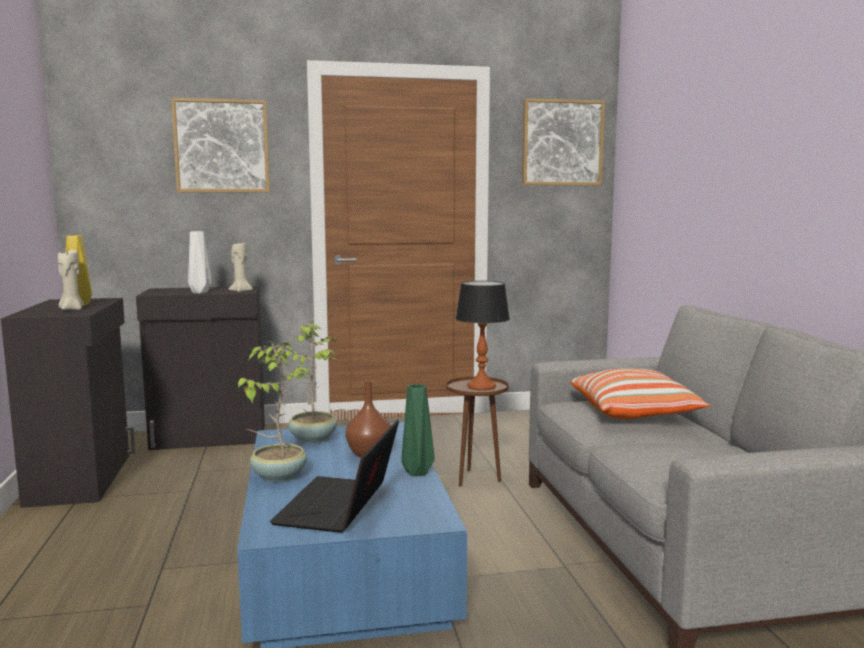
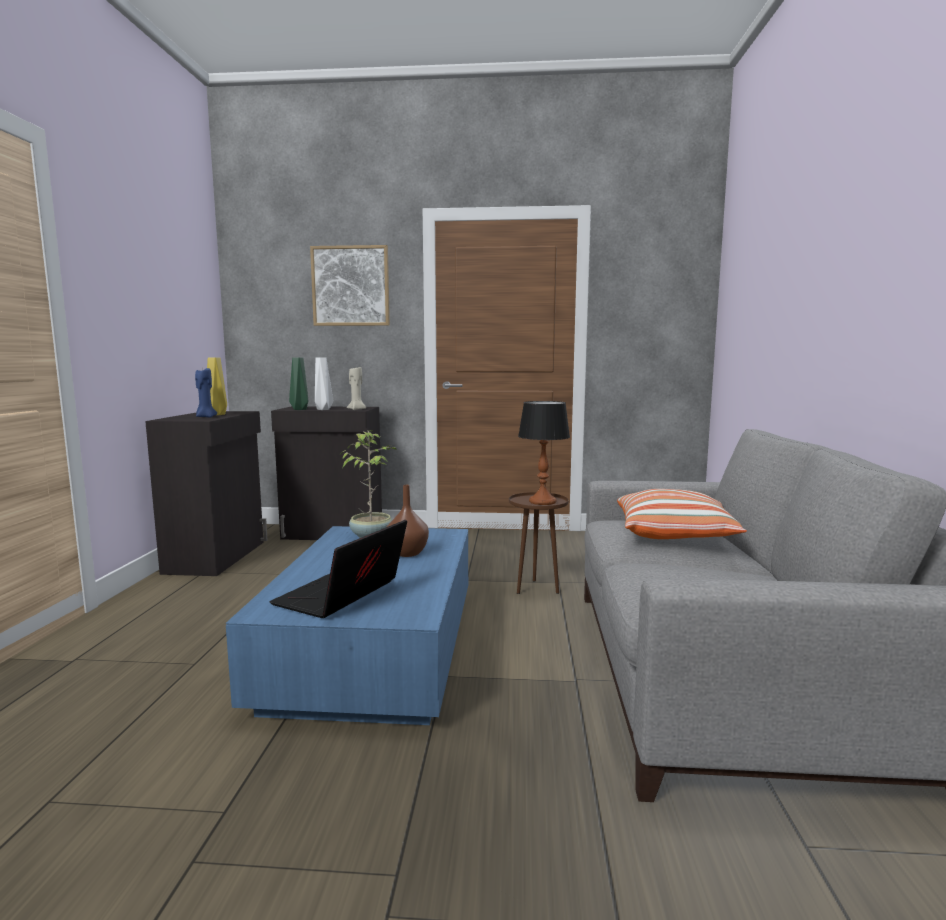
camera: 15 degrees right, 0 degrees up
beige candle [58,250,84,310] -> blue candle [195,367,217,418]
potted plant [238,341,311,482] -> none
green vase [401,384,435,476] -> green vase moved to [289,357,308,410]
picture [522,98,605,185] -> none

